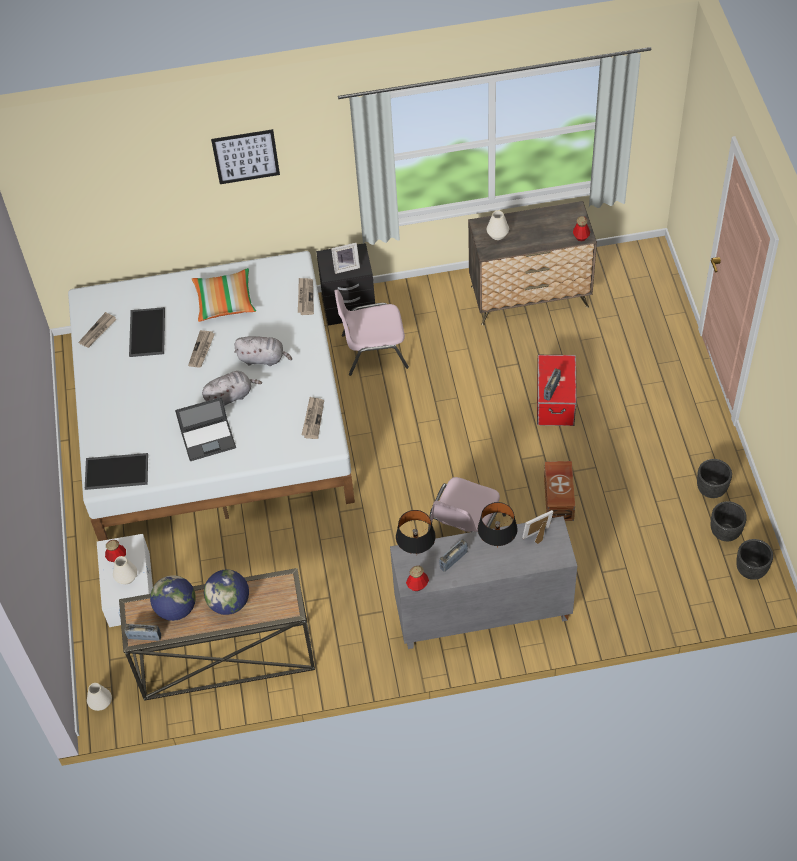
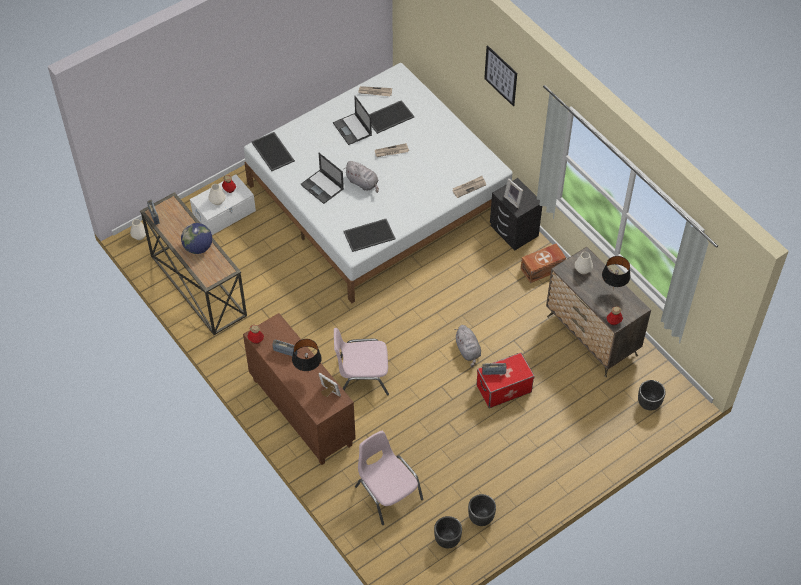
camera: 60 degrees right, 0 degrees up
globe [150,575,196,621] -> none
pillow [192,268,256,322] -> none
grey plush toy [234,336,292,366] -> grey plush toy moved to [455,325,481,367]
newspaper [302,397,324,439] -> tray [343,219,396,252]
pink chair [334,290,409,376] -> pink chair moved to [355,431,423,525]
grey cabinet [390,516,577,649] -> brown cabinet [243,313,356,465]
black table lamp [396,510,436,554] -> black table lamp moved to [602,256,630,290]
brown storage box [544,461,575,521] -> brown storage box moved to [521,243,566,283]
black planter [736,539,773,580] -> black planter moved to [638,380,666,411]
none -> laptop [333,95,372,145]

